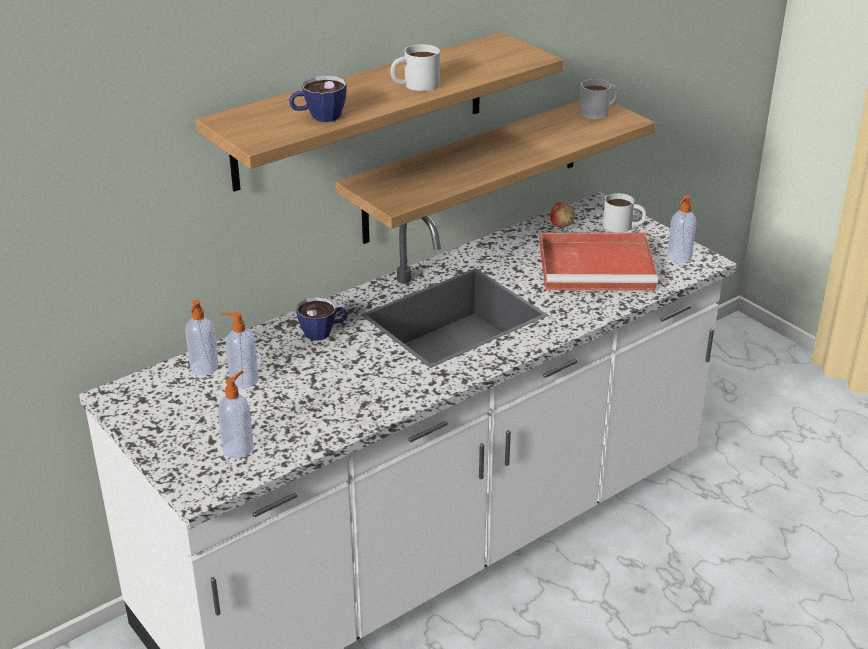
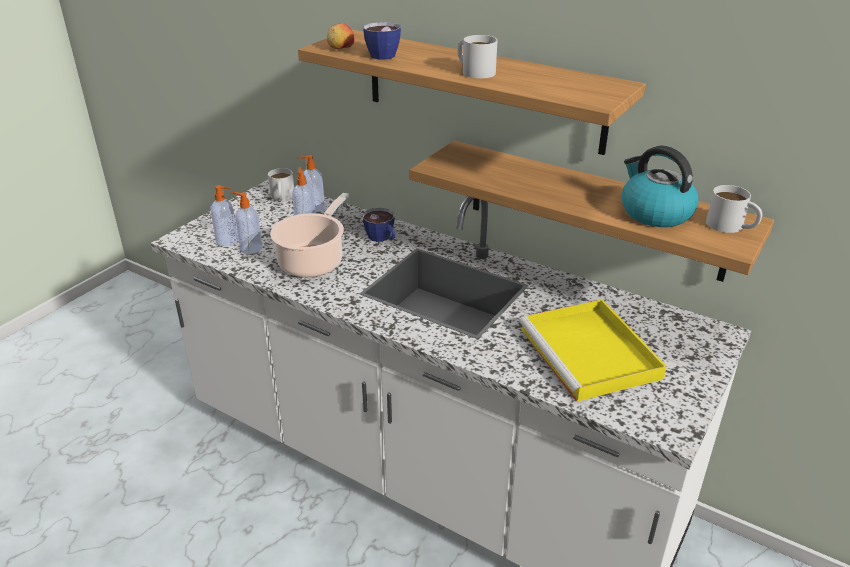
camera: 70 degrees right, 0 degrees up
red tray [540,232,658,291] -> yellow tray [519,299,667,402]
apple [550,202,575,227] -> apple moved to [327,23,355,49]
white mug [603,193,646,233] -> white mug moved to [268,168,294,201]
soap dispenser [667,195,697,263] -> soap dispenser moved to [231,192,263,254]
none -> cooking pot [270,193,349,277]
none -> kettle [622,146,699,227]

